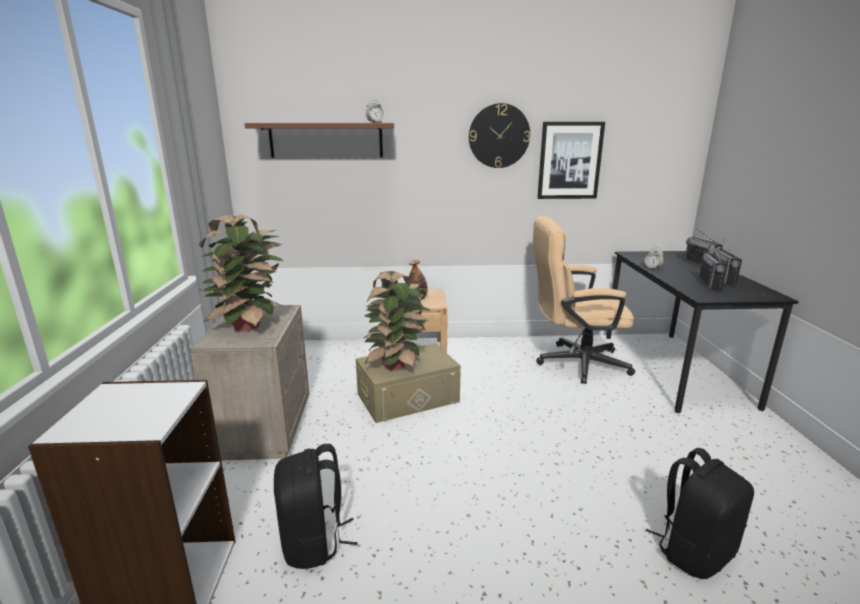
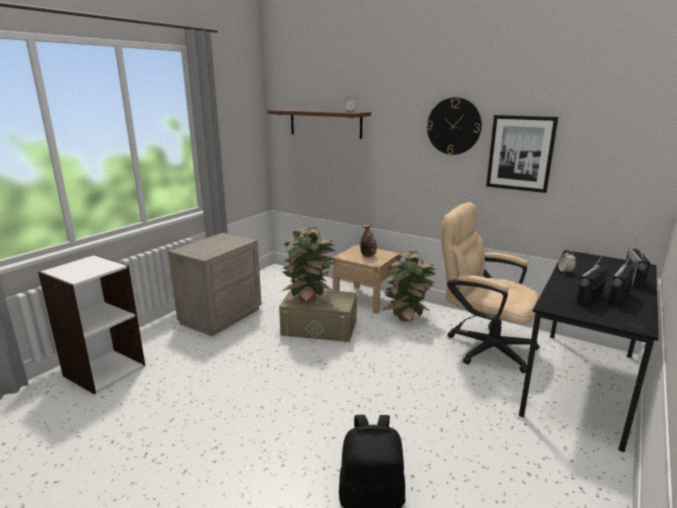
camera: 35 degrees right, 0 degrees up
potted plant [199,215,283,332] -> potted plant moved to [383,251,436,322]
black backpack [274,444,358,569] -> none

